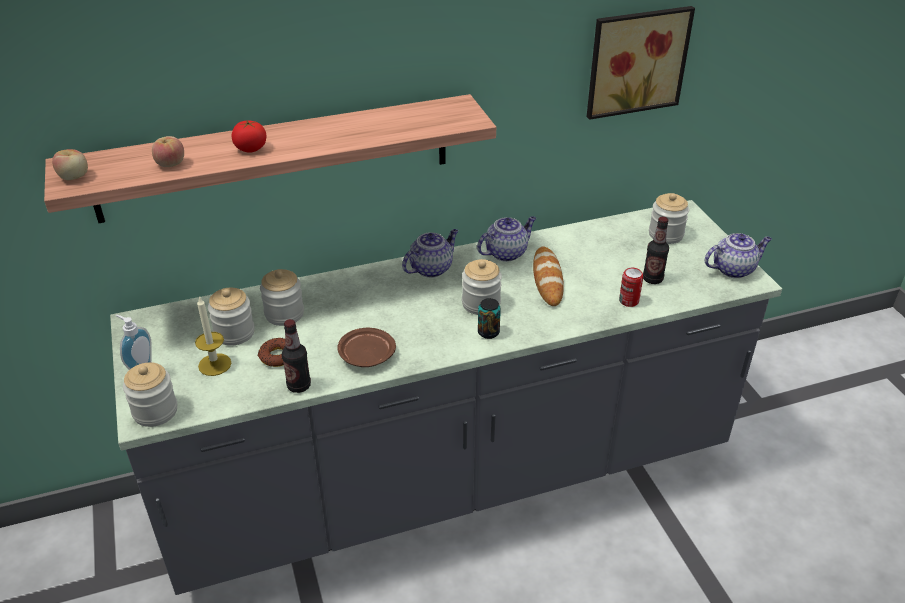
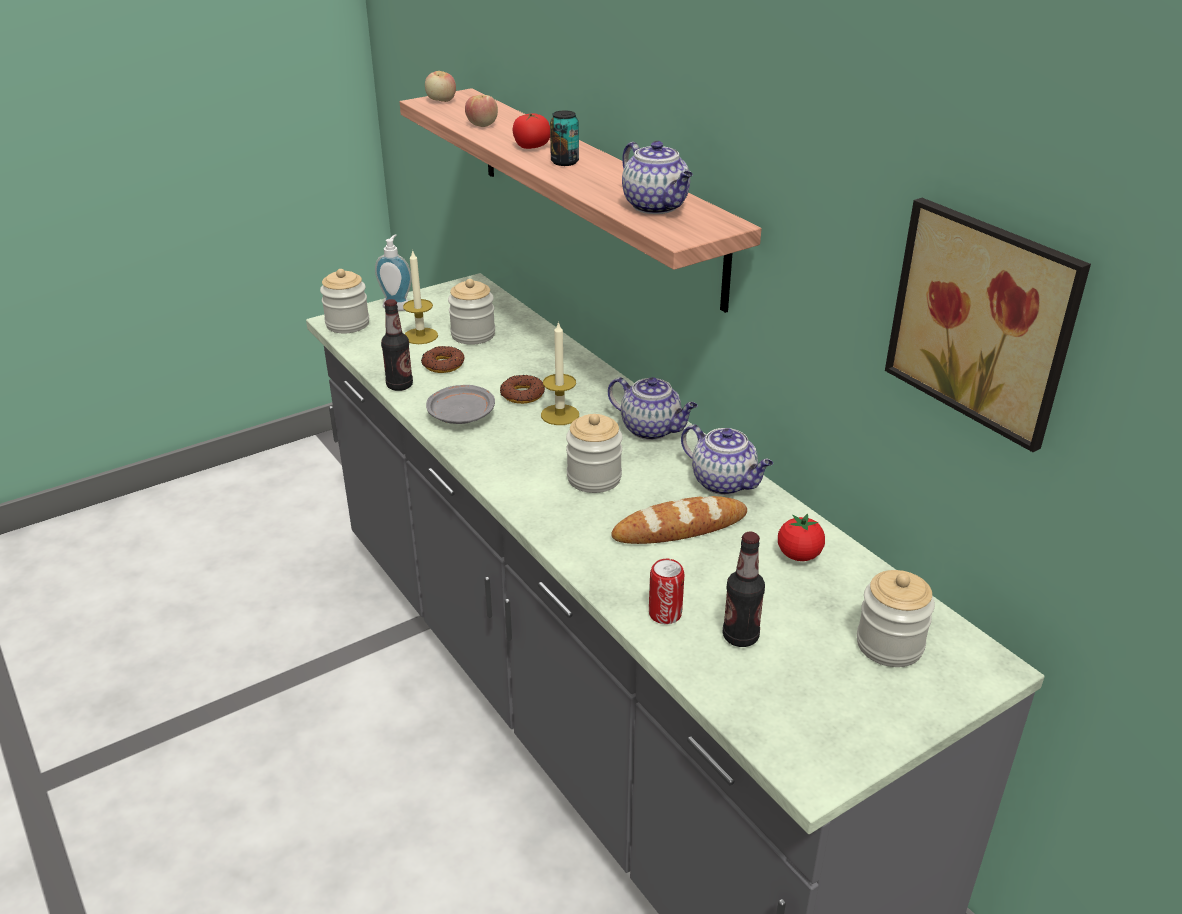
camera: 75 degrees right, 5 degrees down
jar [260,269,304,326] -> none
brown plate [337,328,396,367] -> grey plate [426,385,495,424]
can [478,298,501,339] -> can moved to [550,111,579,166]
teapot [705,233,772,278] -> teapot moved to [622,141,693,214]
none -> donut [500,375,545,404]
none -> candle [541,321,579,425]
none -> tomato [778,513,825,561]

